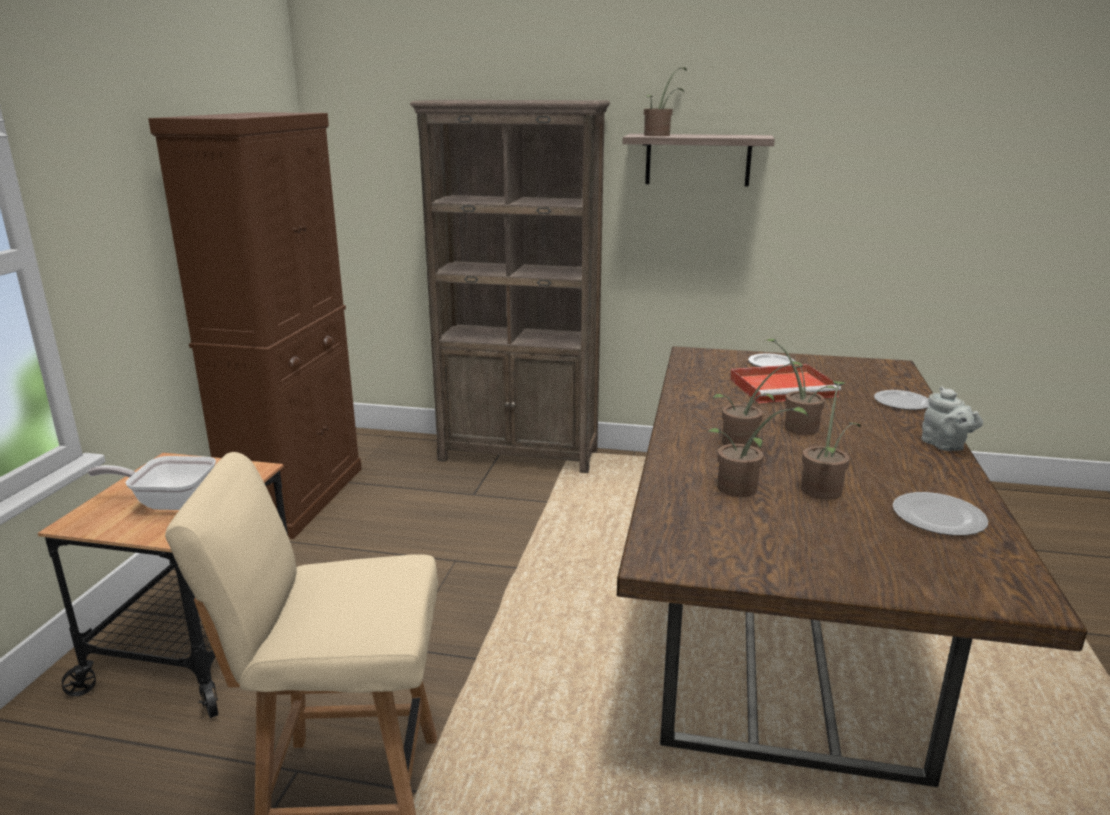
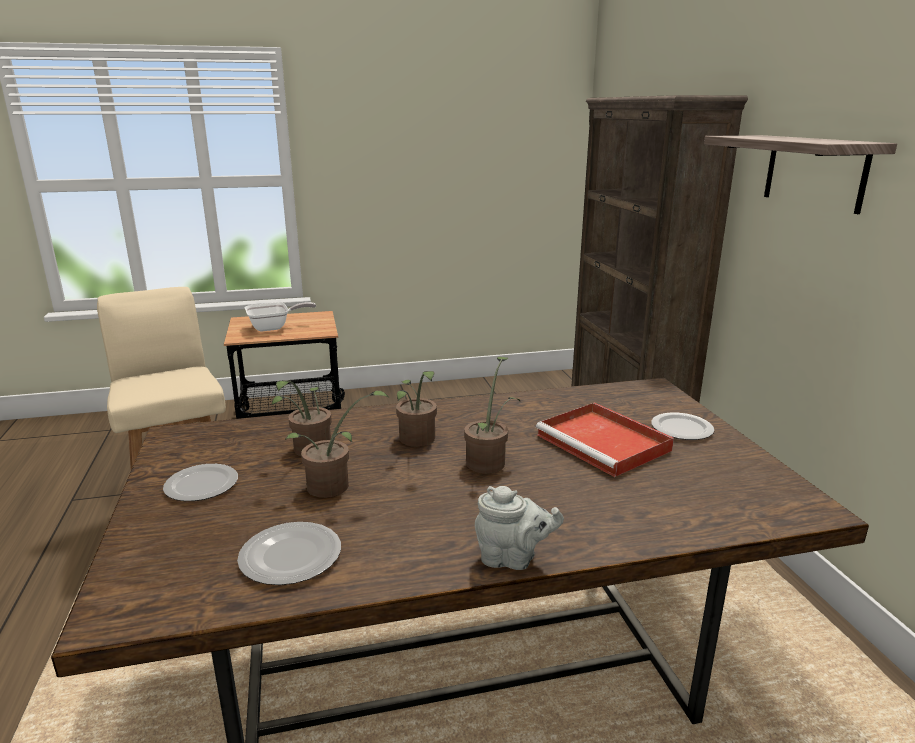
camera: 65 degrees right, 0 degrees up
frying pan [88,456,216,510] -> frying pan turned 90 degrees clockwise [245,302,316,331]
brown cabinet [148,112,362,539] -> none
potted plant [644,67,687,136] -> none
plate [874,390,929,410] -> plate moved to [163,464,238,501]
grey teapot [922,387,983,451] -> grey teapot turned 120 degrees counterclockwise [475,486,564,570]

